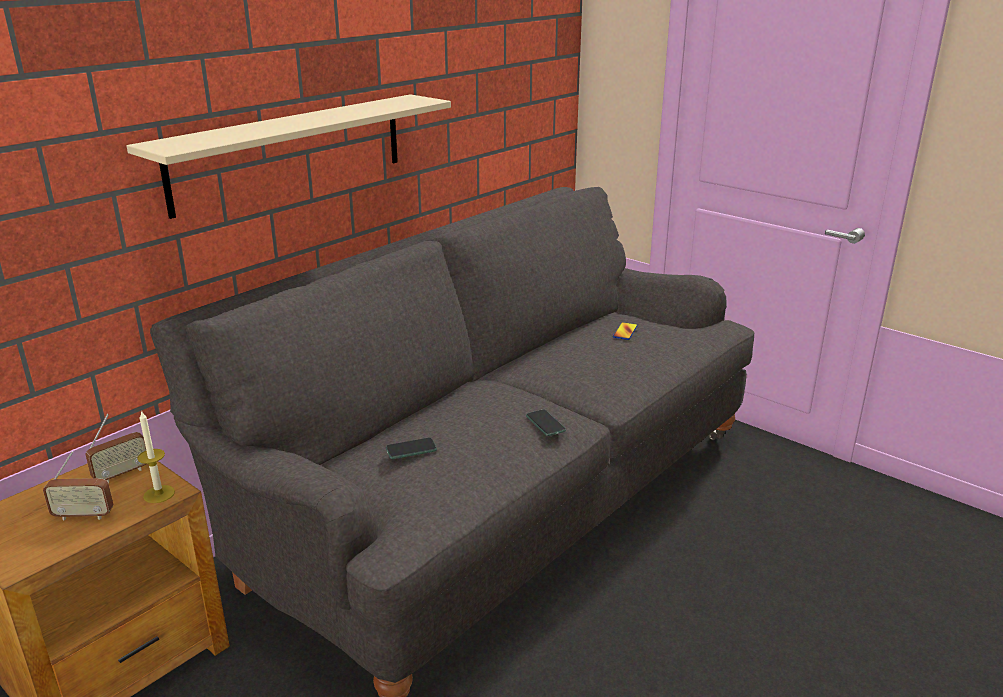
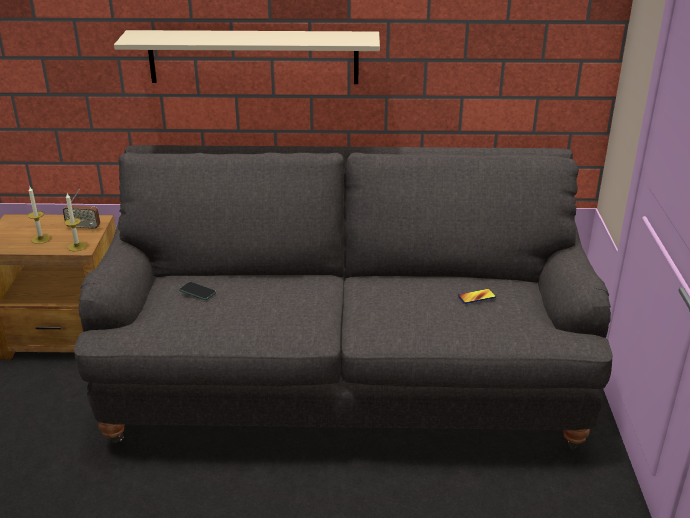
camera: 50 degrees right, 5 degrees up
radio [43,451,113,520] -> candle [28,187,51,244]
phone [526,409,566,436] -> none

